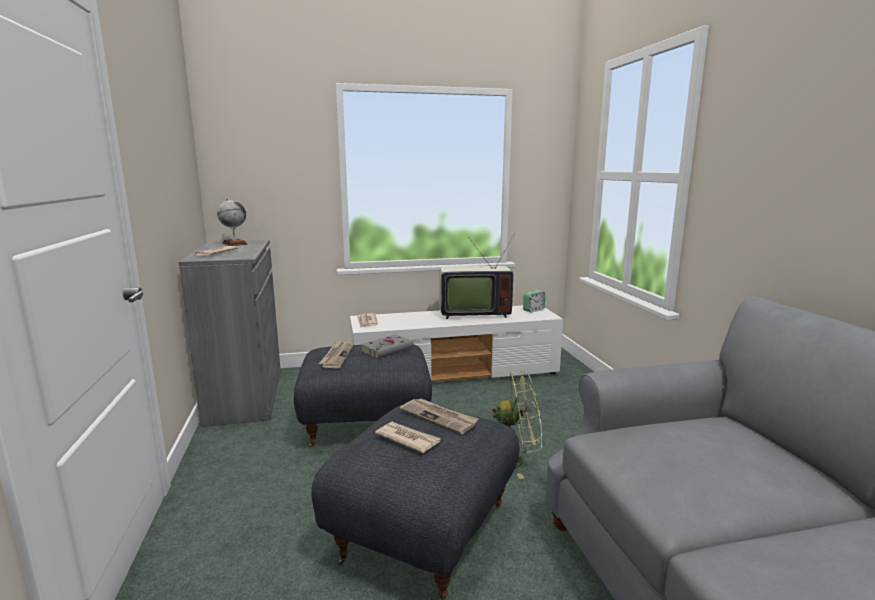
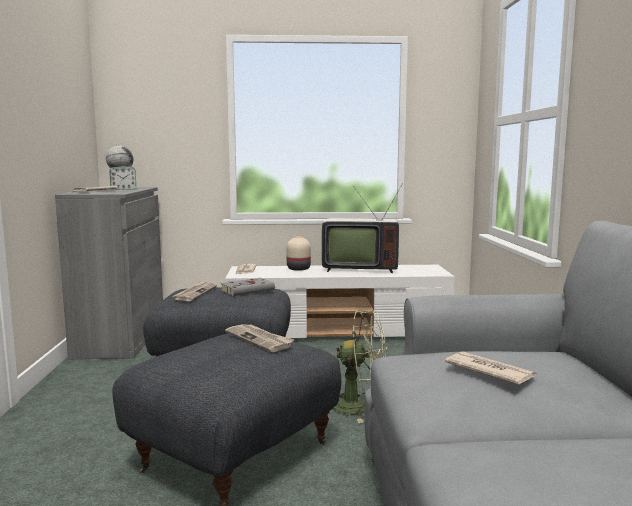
camera: 10 degrees right, 5 degrees down
newspaper [375,422,441,453] -> newspaper moved to [445,351,537,385]
alarm clock [523,290,545,312] -> alarm clock moved to [109,167,136,190]
none -> beige vase [286,235,311,271]

